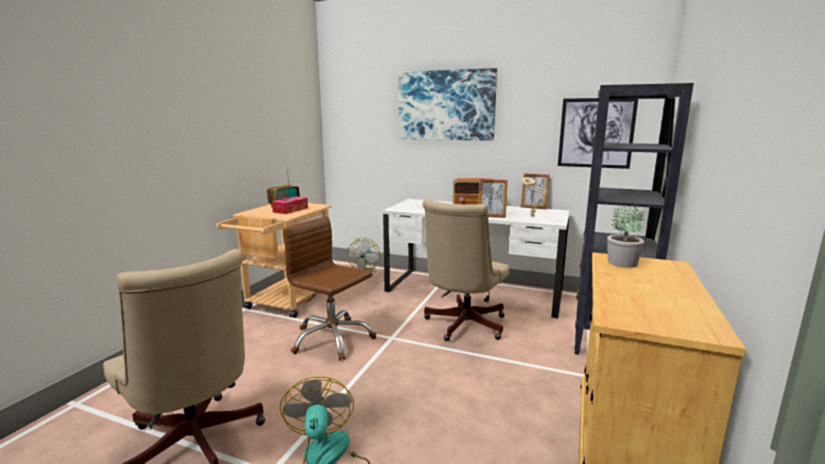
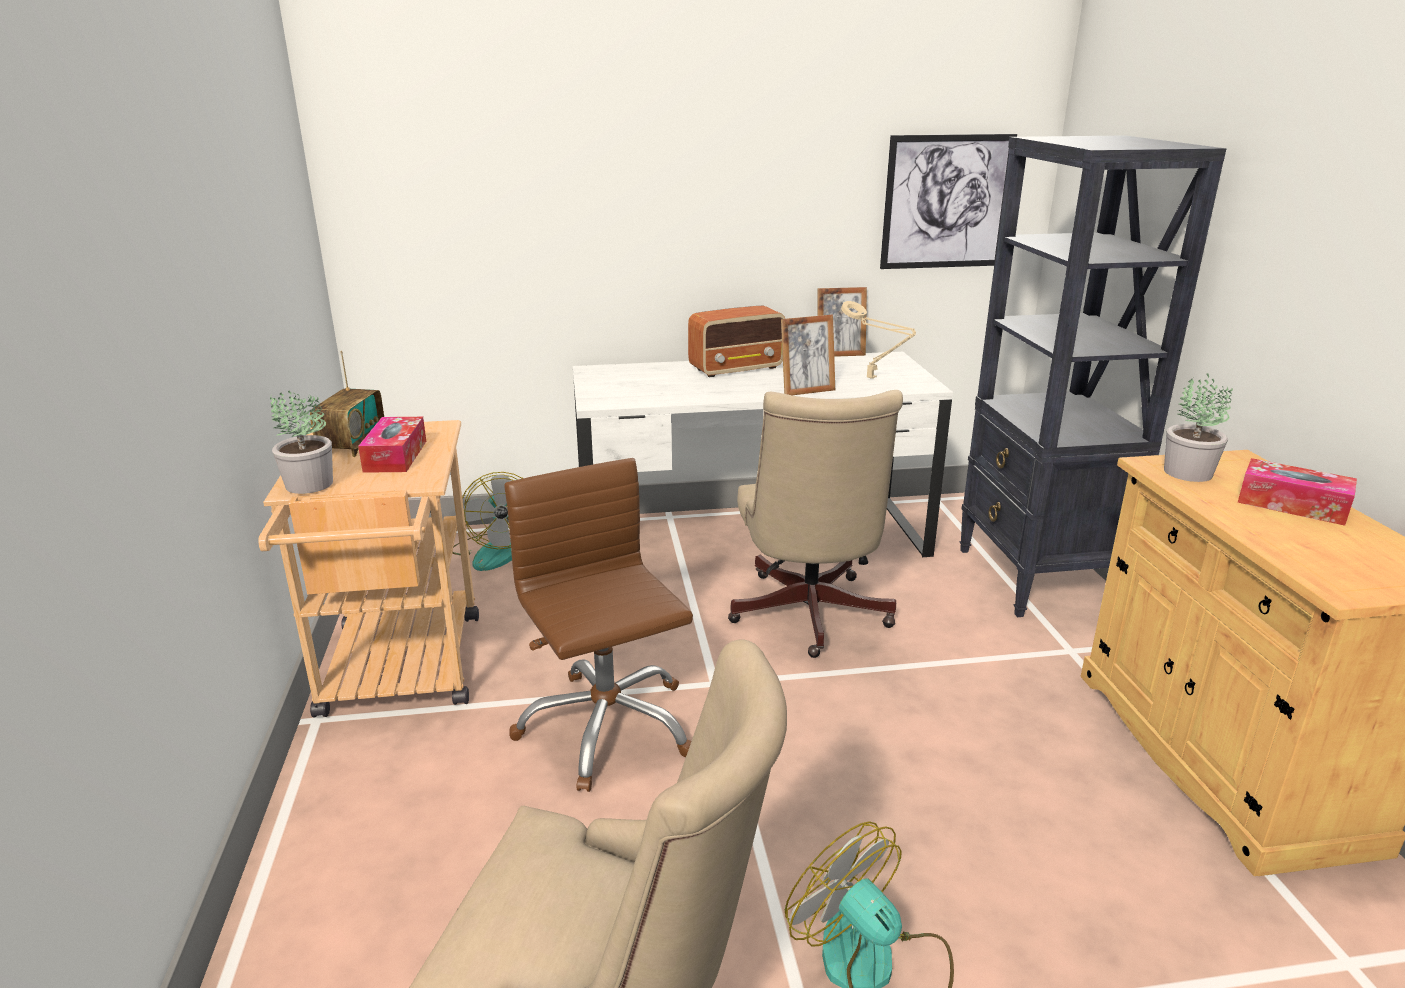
camera: 30 degrees left, 10 degrees up
brown office chair [283,217,376,361] -> brown office chair turned 60 degrees clockwise [504,458,693,792]
picture [398,68,497,141] -> none
none -> potted plant [270,391,333,494]
none -> tissue box [1238,458,1357,526]

